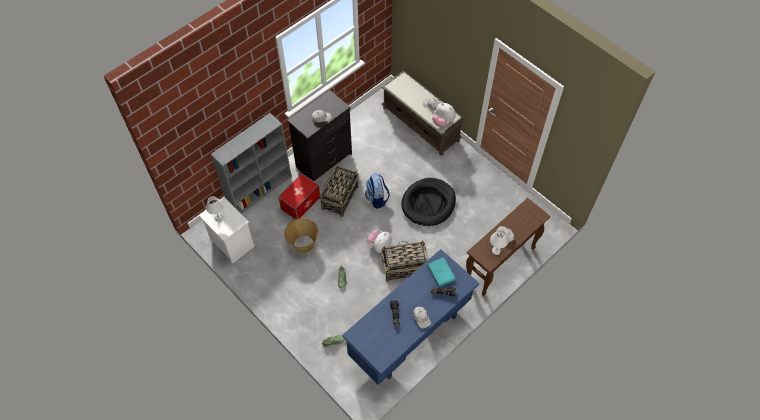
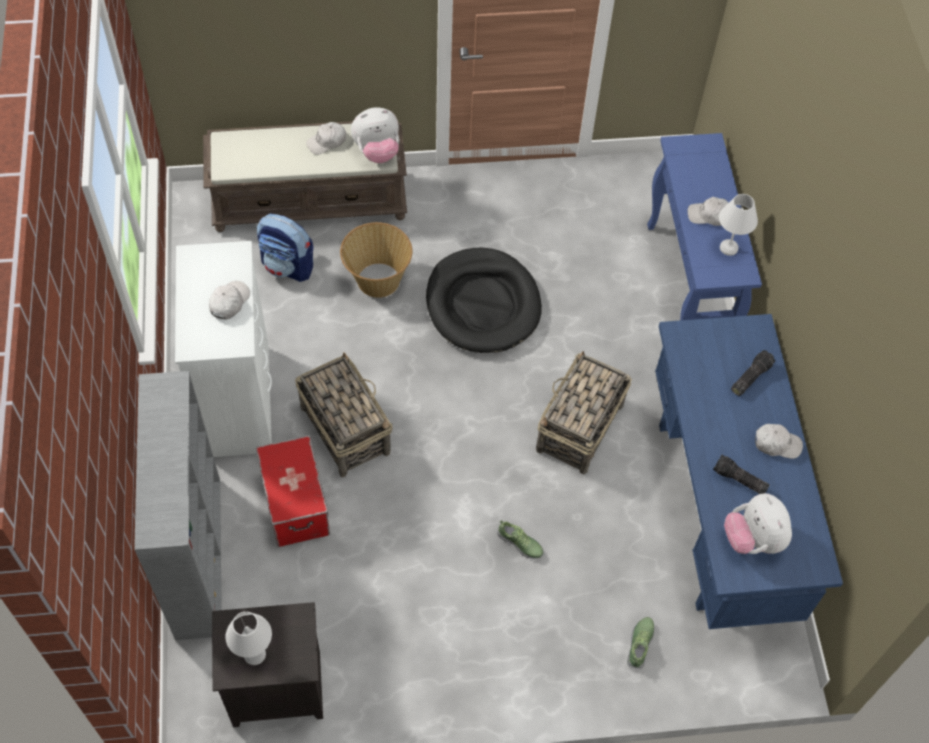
camera: 55 degrees left, 0 degrees up
white nightstand [199,197,254,264] -> black nightstand [212,602,323,727]
basket [284,218,319,253] -> basket moved to [340,222,413,298]
black dresser [287,90,352,182] -> white dresser [175,241,272,457]
backpack [365,174,390,209] -> backpack moved to [257,214,314,282]
plush toy [367,230,392,253] -> plush toy moved to [724,493,792,554]
turquoise book [427,257,456,287] -> none
brown console table [466,198,551,296] -> blue console table [647,133,762,320]

